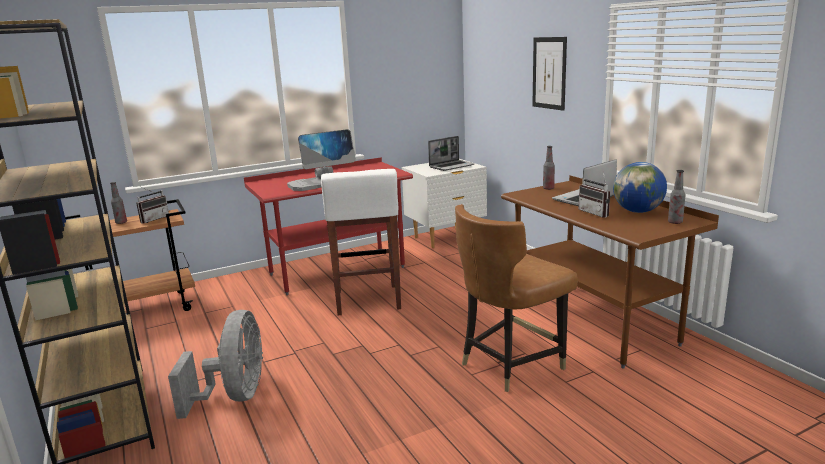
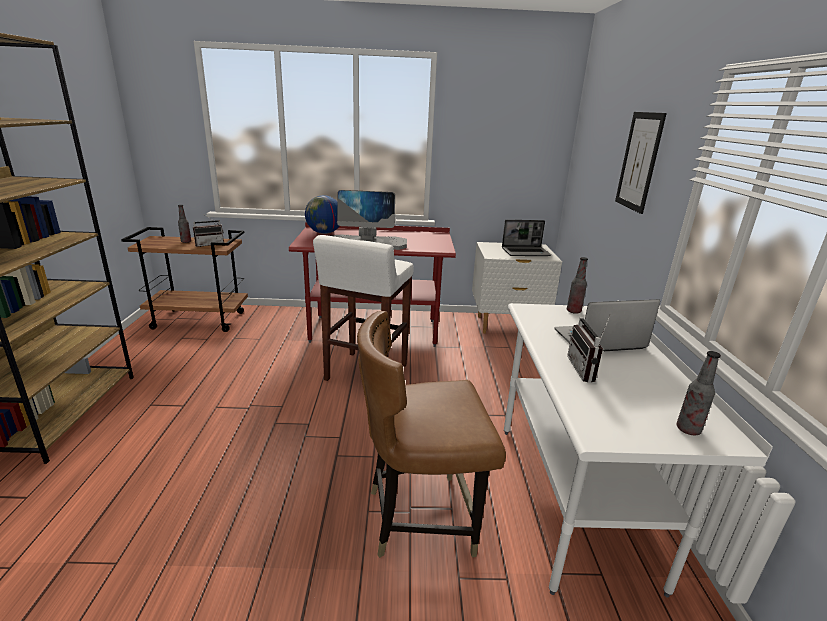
camera: 25 degrees right, 5 degrees up
grey fan [168,310,263,419] -> none
brown desk [501,175,719,368] -> white desk [504,303,773,598]
globe [613,162,667,213] -> globe moved to [305,195,339,234]

